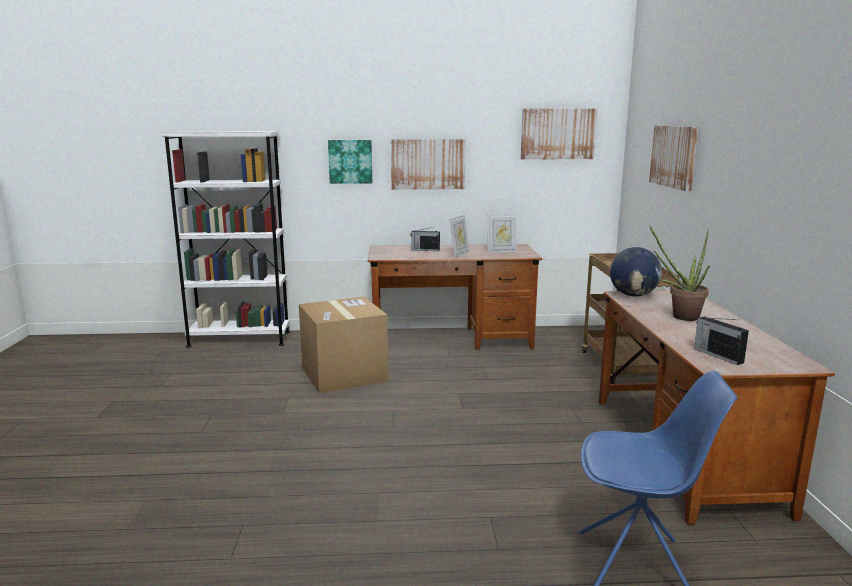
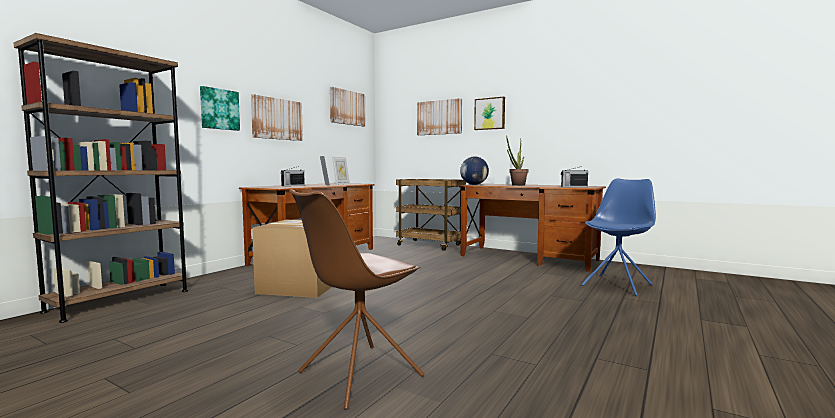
camera: 55 degrees left, 10 degrees down
white bookcase [162,131,290,348] -> brown bookcase [14,33,188,323]
none -> brown chair [289,189,424,410]
none -> picture [474,97,505,130]

